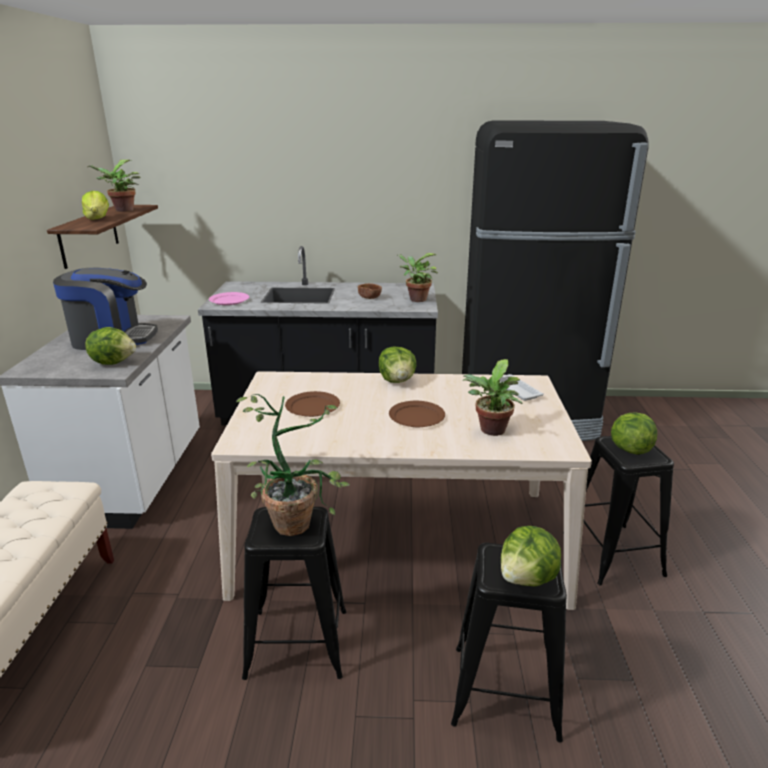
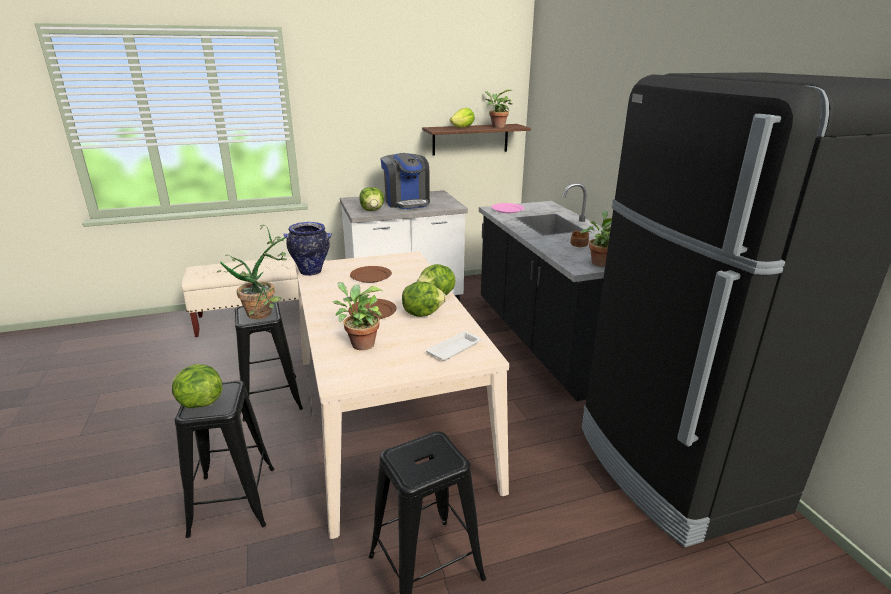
camera: 70 degrees right, 0 degrees up
lettuce [611,412,657,454] -> lettuce moved to [402,281,446,317]
none -> vase [283,222,332,276]

